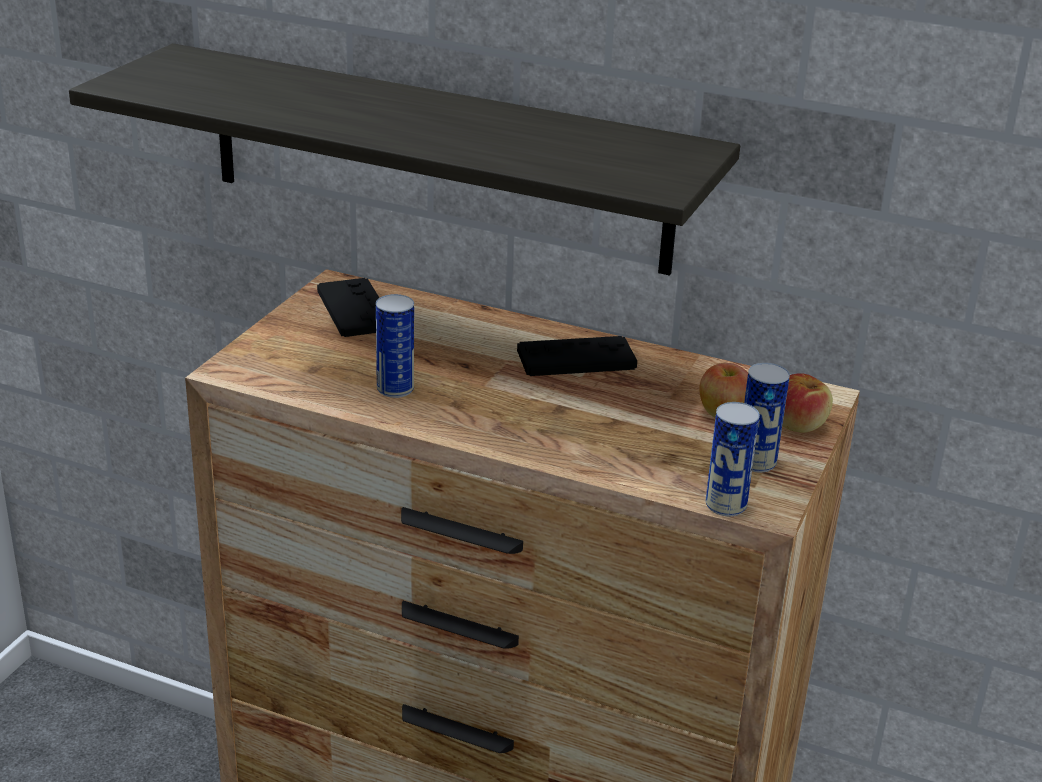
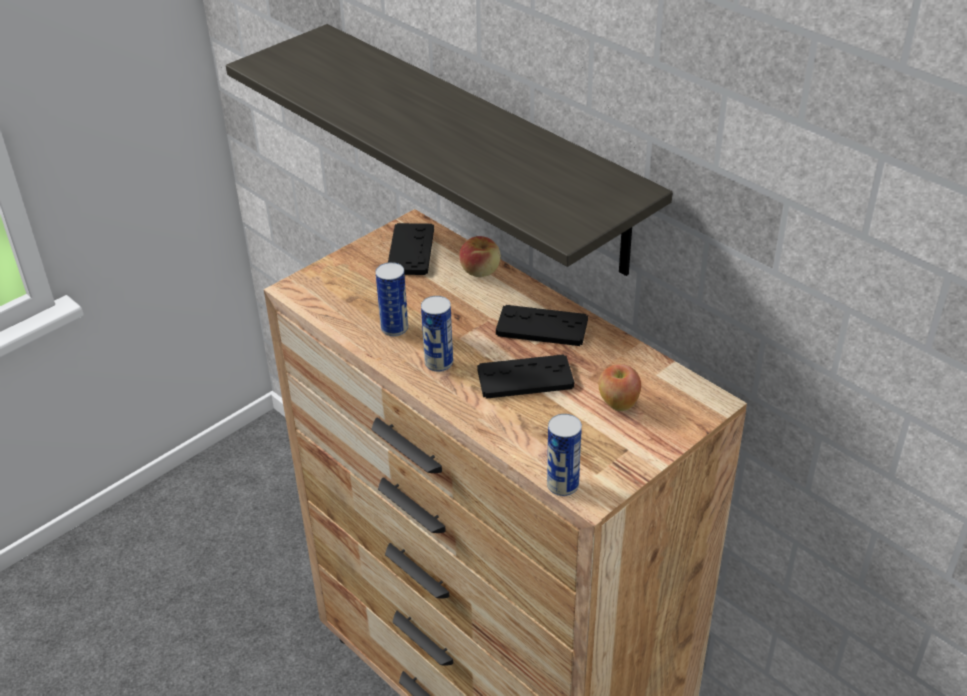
camera: 25 degrees right, 10 degrees up
can [744,363,790,472] -> can moved to [421,296,453,372]
apple [782,373,833,433] -> apple moved to [459,236,501,277]
none -> black game controller [477,354,574,399]

